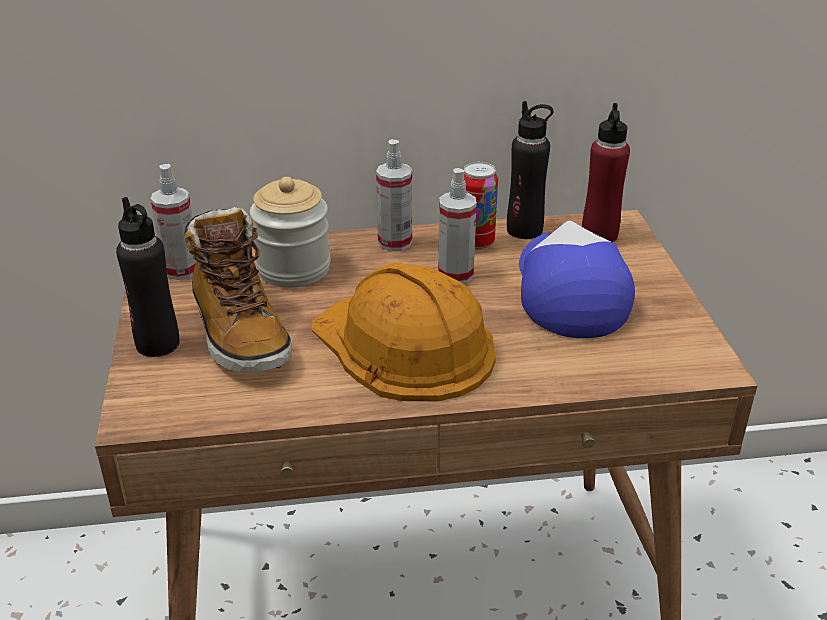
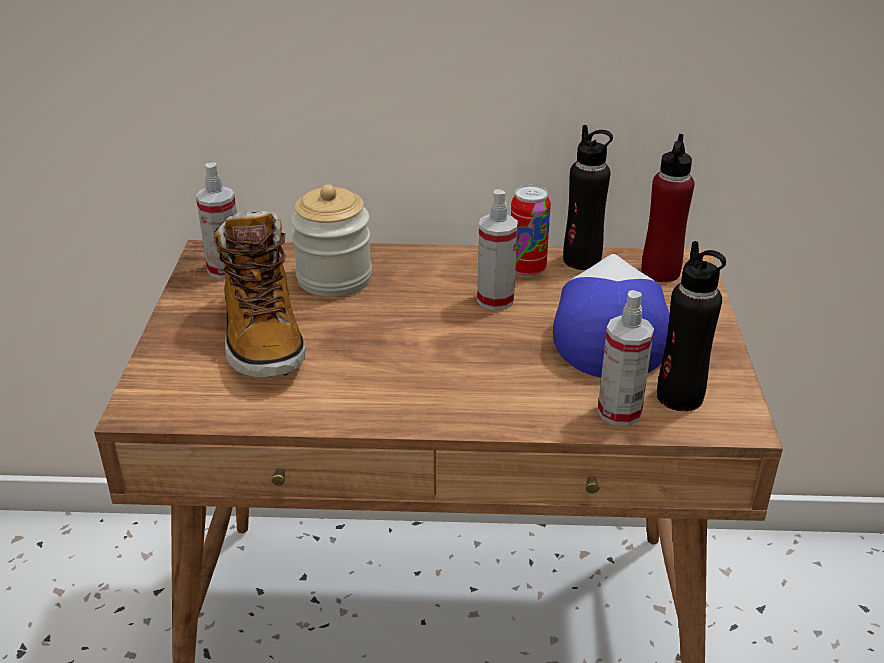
camera: 10 degrees right, 0 degrees up
black bottle [116,197,180,357] -> black bottle moved to [657,241,726,411]
orange hard hat [312,263,496,401] -> none
spray bottle [376,139,412,251] -> spray bottle moved to [598,290,654,426]

